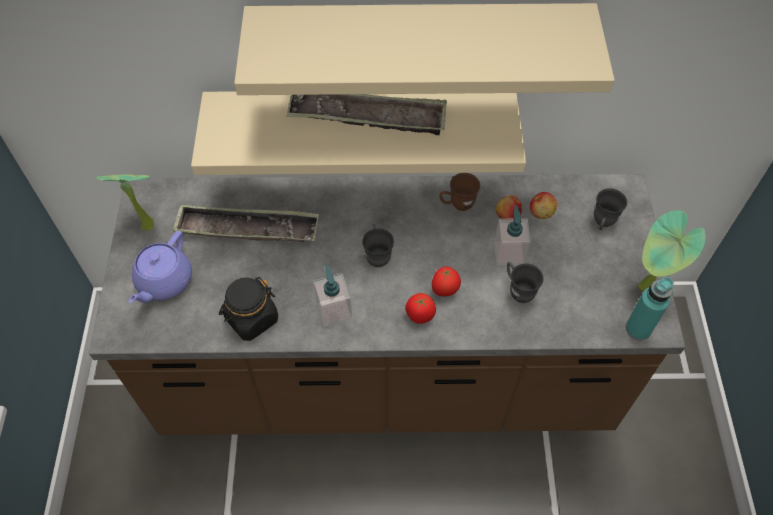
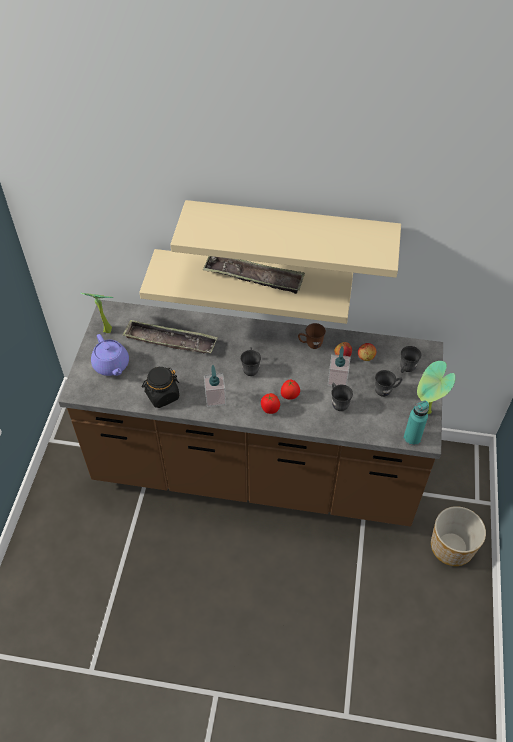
camera: 10 degrees right, 5 degrees down
purple teapot [129,231,192,303] -> purple teapot turned 60 degrees counterclockwise [91,334,129,376]
none -> grey mug [375,370,402,397]
none -> planter [431,506,486,566]

